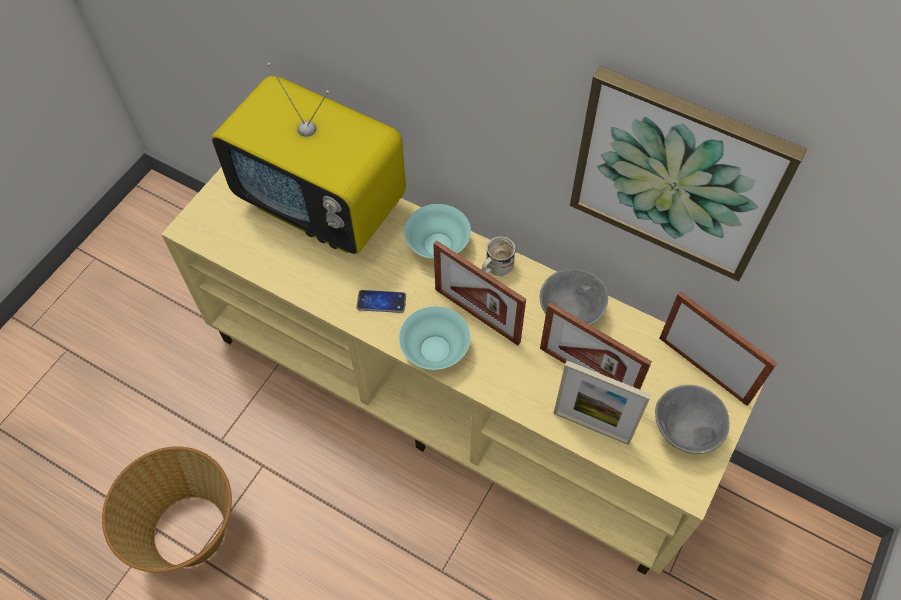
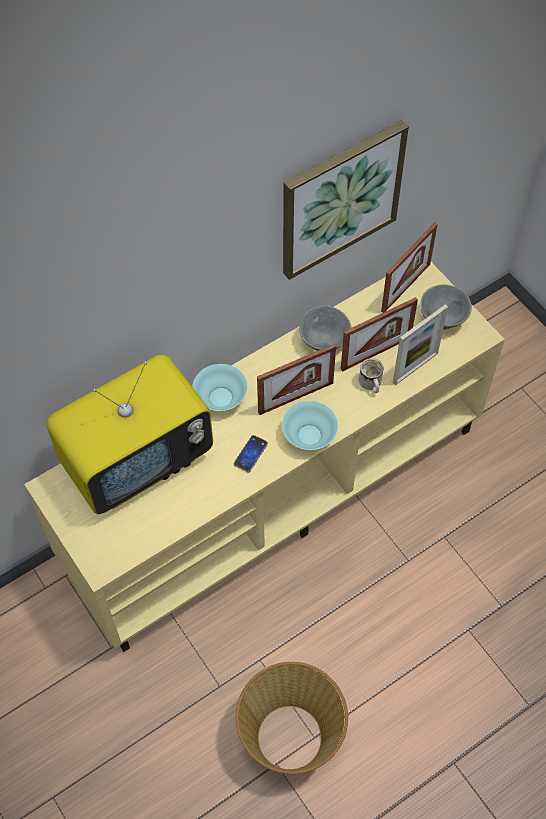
camera: 65 degrees left, 0 degrees up
white mug [482,236,516,276] -> white mug moved to [359,358,384,393]
picture frame [659,292,777,406] -> picture frame turned 150 degrees clockwise [381,223,438,313]

